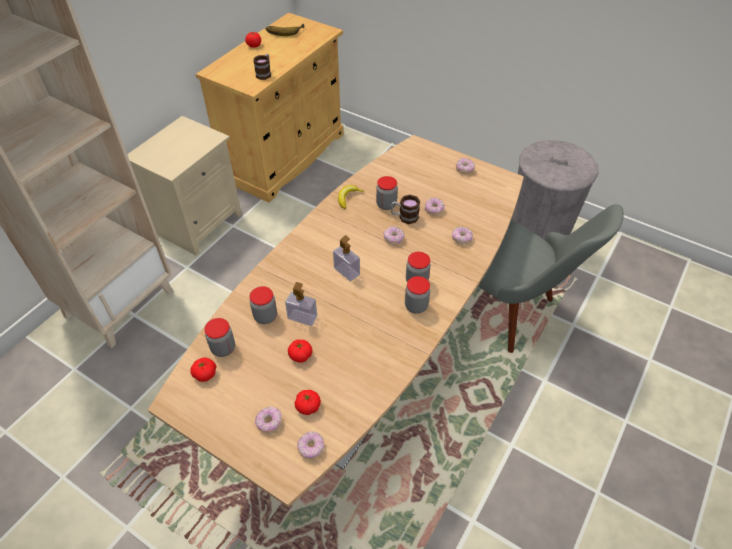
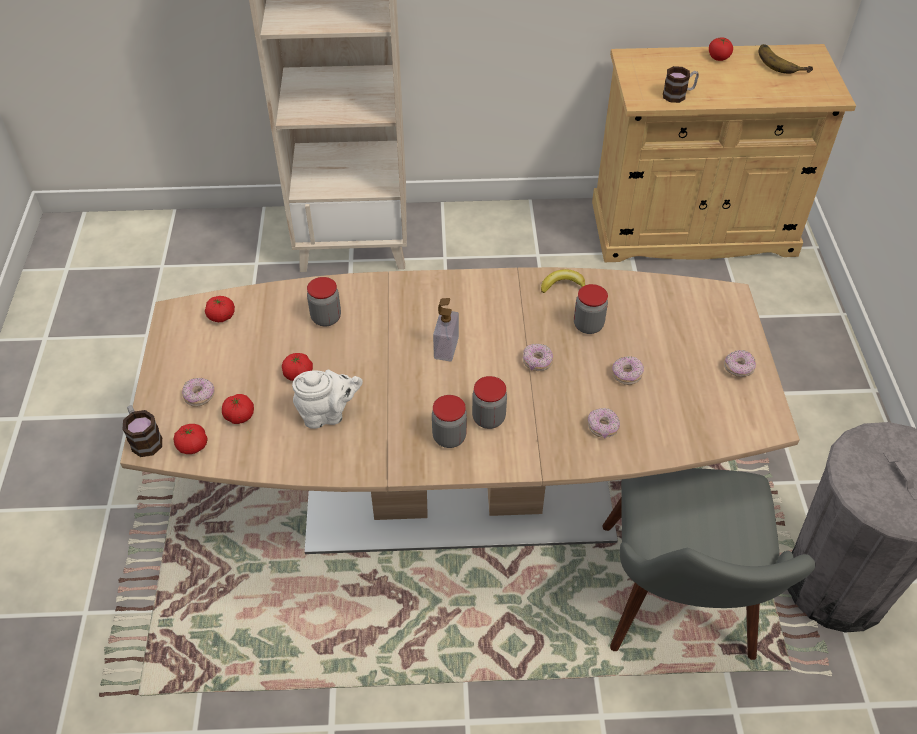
camera: 55 degrees right, 0 degrees up
beige nightstand [127,116,242,256] -> none
jar [204,318,235,357] -> none
soap dispenser [285,282,317,326] -> none
donut [297,431,324,459] -> tomato [174,424,208,454]
mug [391,195,420,224] -> mug moved to [122,405,162,457]
none -> white teapot [292,370,363,429]

